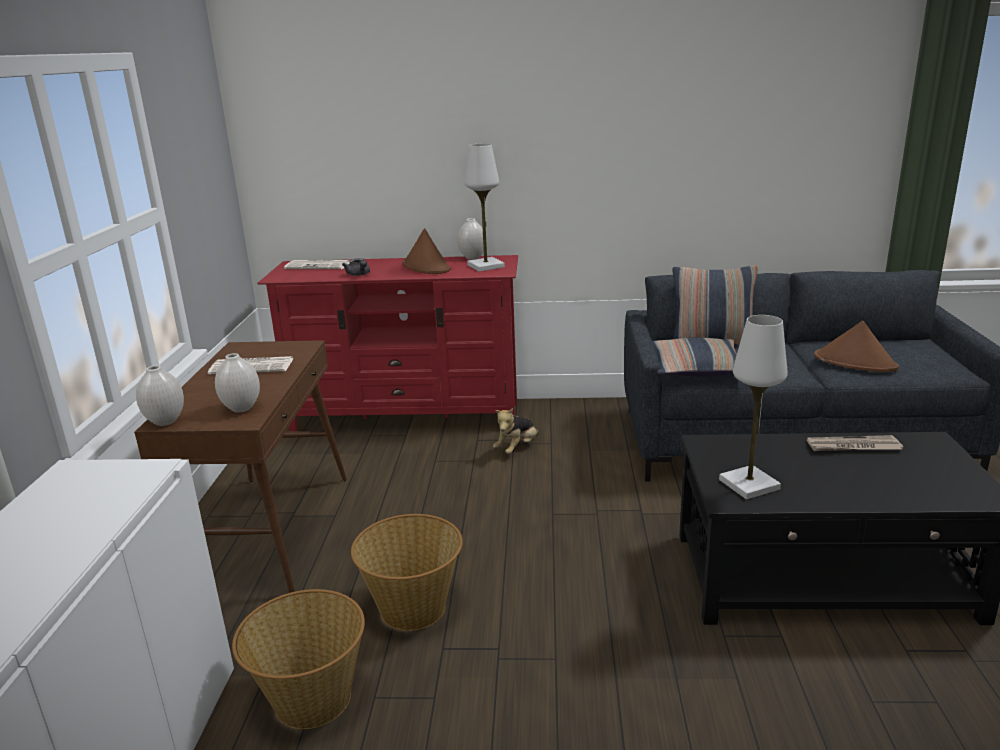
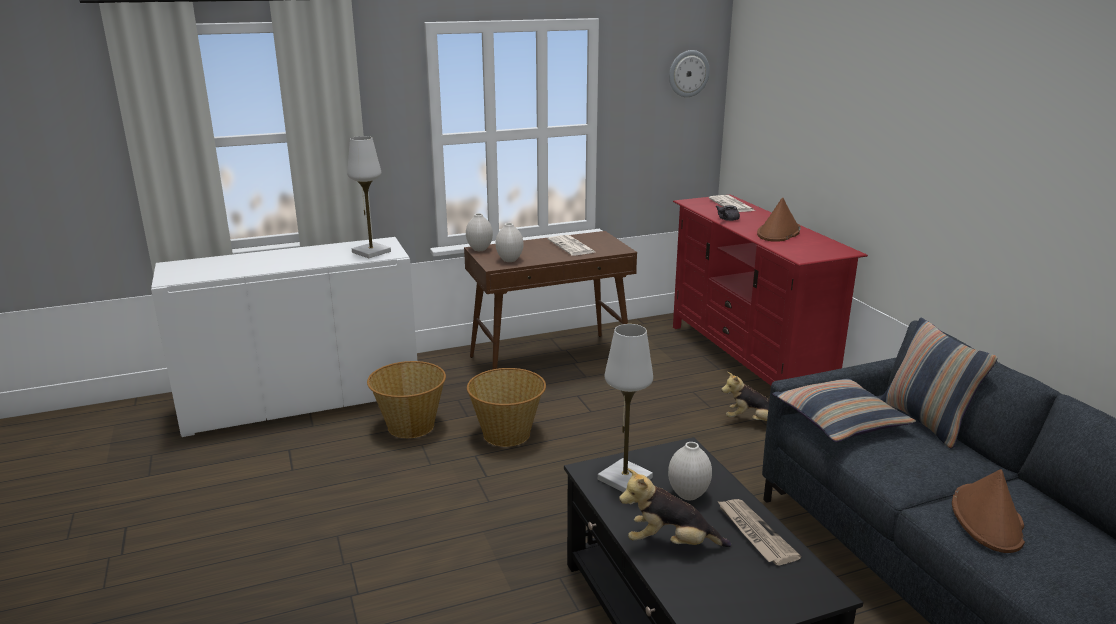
camera: 65 degrees right, 0 degrees up
white vase [457,218,484,260] -> white vase moved to [668,442,712,500]
white table lamp [465,143,505,272] -> white table lamp moved to [347,136,391,258]
none -> plush toy [619,468,731,547]
none -> wall clock [669,50,710,97]

